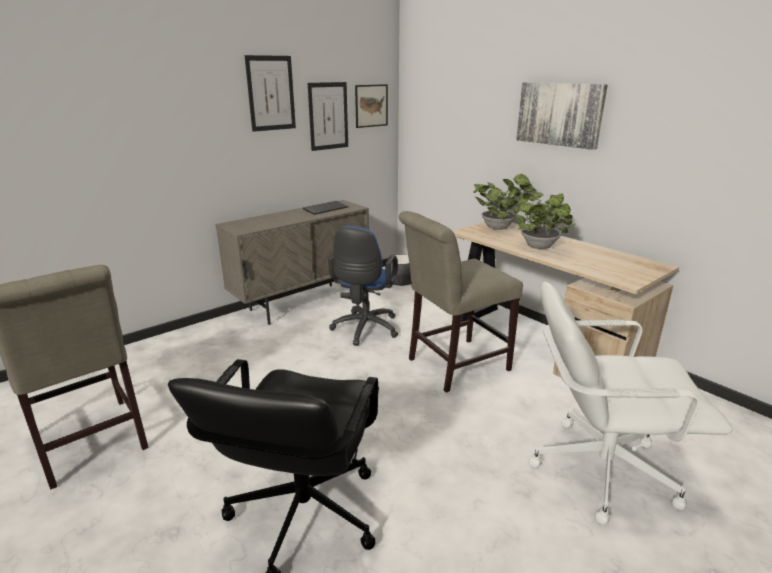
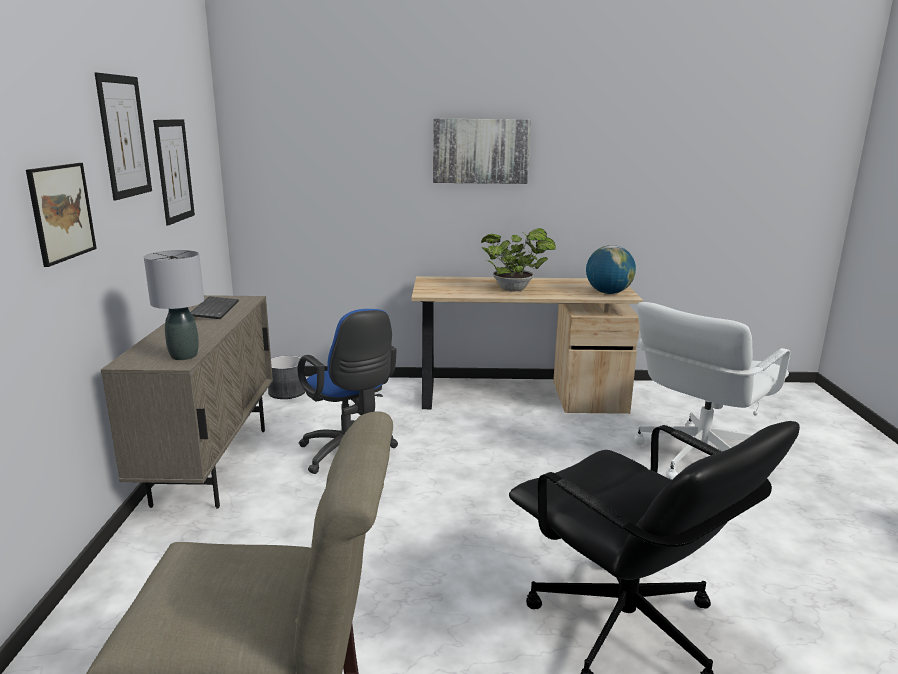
camera: 50 degrees left, 5 degrees down
picture [355,84,388,128] -> picture moved to [26,163,97,267]
beige chair [399,211,523,393] -> none
potted plant [473,174,536,230] -> none
none -> grey table lamp [144,250,204,360]
none -> globe [586,245,636,294]

